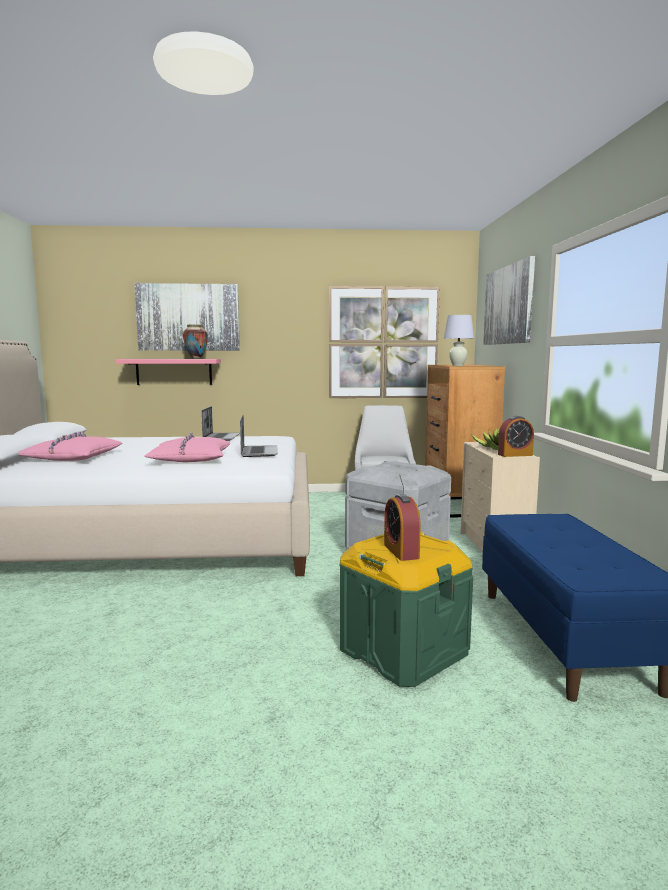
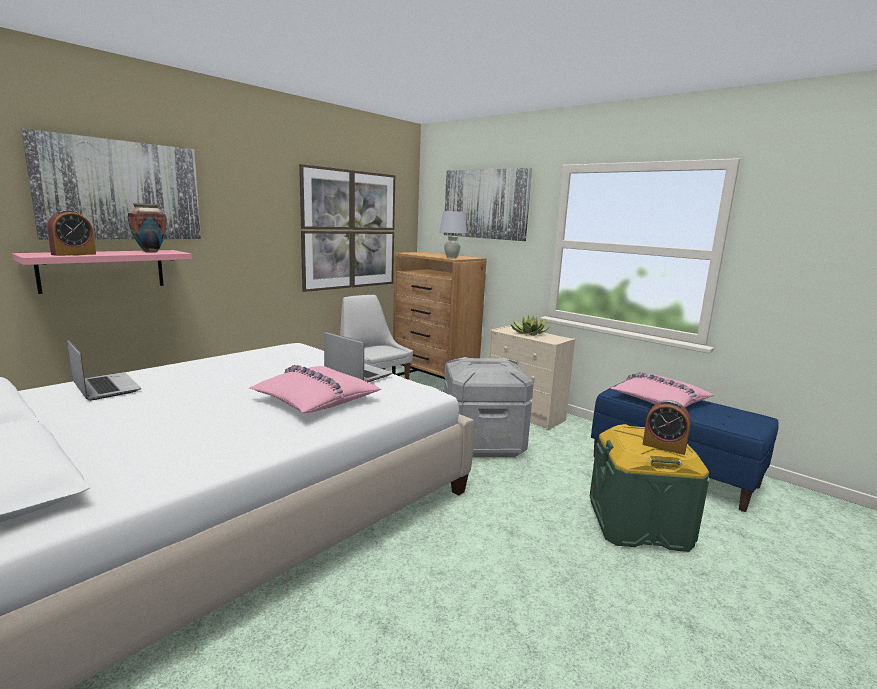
camera: 45 degrees left, 5 degrees up
pink pillow [18,432,122,461] -> pink pillow moved to [611,372,714,408]
laptop [201,406,240,441] -> laptop moved to [67,339,141,401]
alarm clock [498,416,534,457] -> alarm clock moved to [47,210,96,256]

